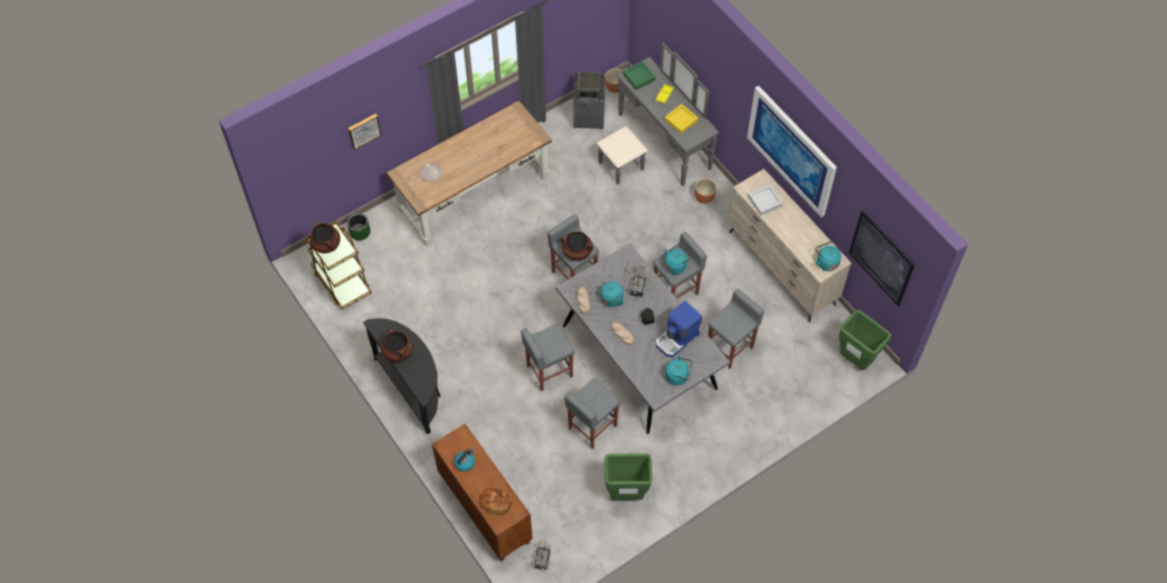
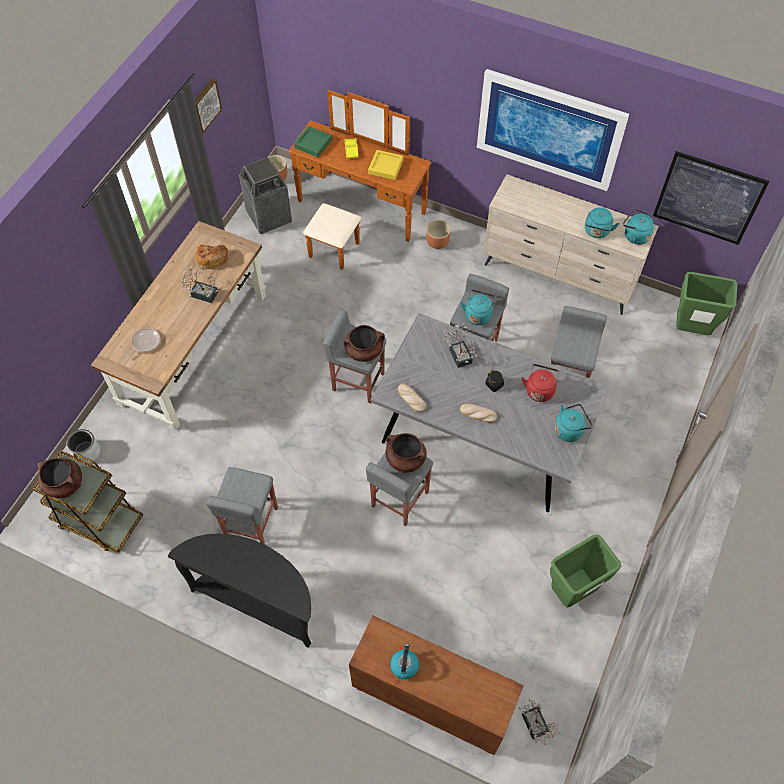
camera: 30 degrees left, 0 degrees up
green planter [347,213,370,240] -> grey planter [66,429,100,463]
picture [348,114,381,150] -> picture moved to [195,79,222,133]
brown cooking pot [380,328,413,362] -> brown cooking pot moved to [386,433,427,473]
bread [482,485,513,516] -> bread moved to [196,245,228,269]
grey stool [564,379,620,449] -> grey stool moved to [207,467,278,545]
grey dresser [596,43,719,186] -> brown dresser [289,90,432,270]
turquoise kettle [596,281,624,307] -> turquoise kettle moved to [585,207,619,238]
coffee machine [655,301,702,357] -> red kettle [522,364,560,402]
grey tray [748,185,783,215] -> none
none -> potted plant [179,264,220,303]

